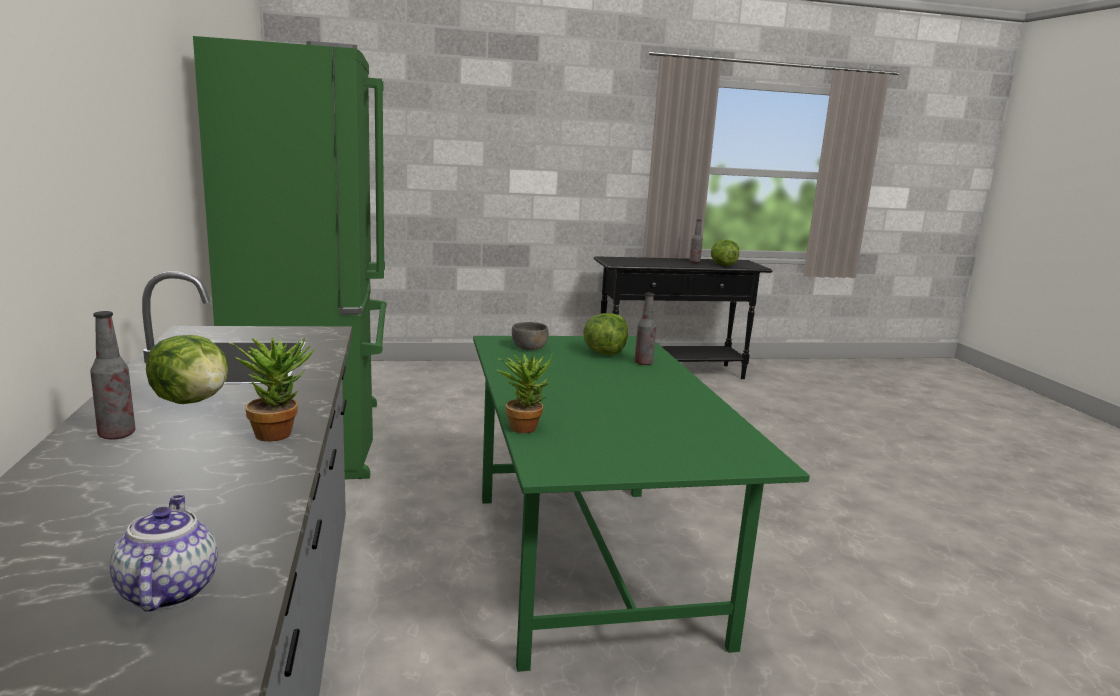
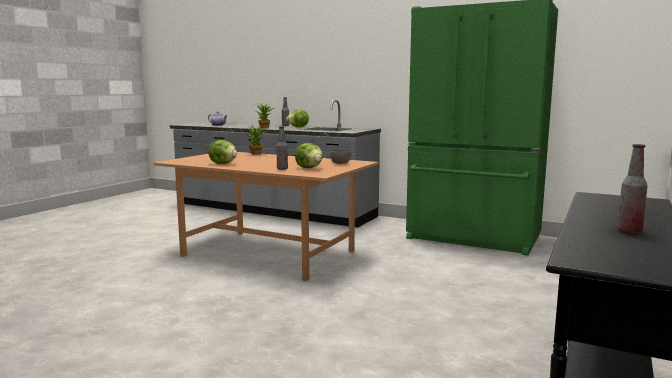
camera: 130 degrees right, 5 degrees down
green dining table [473,336,810,672] -> brown dining table [154,152,378,281]
lettuce [711,240,739,266] -> lettuce moved to [208,140,237,164]

